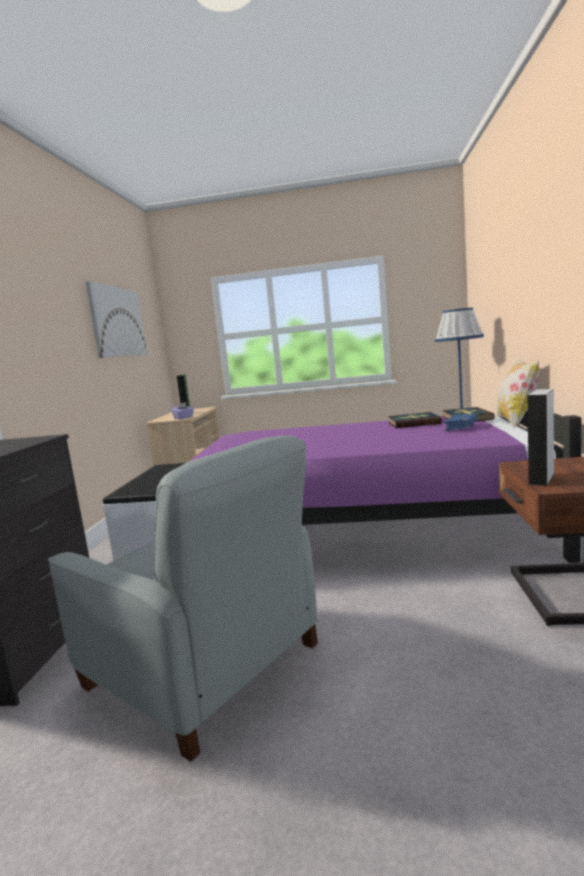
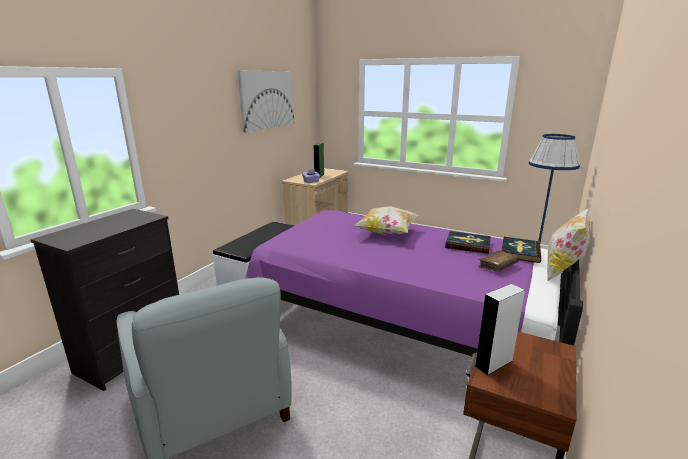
camera: 20 degrees right, 10 degrees up
blue book [444,414,478,431] -> brown book [478,250,519,272]
none -> pillow [354,206,419,235]

